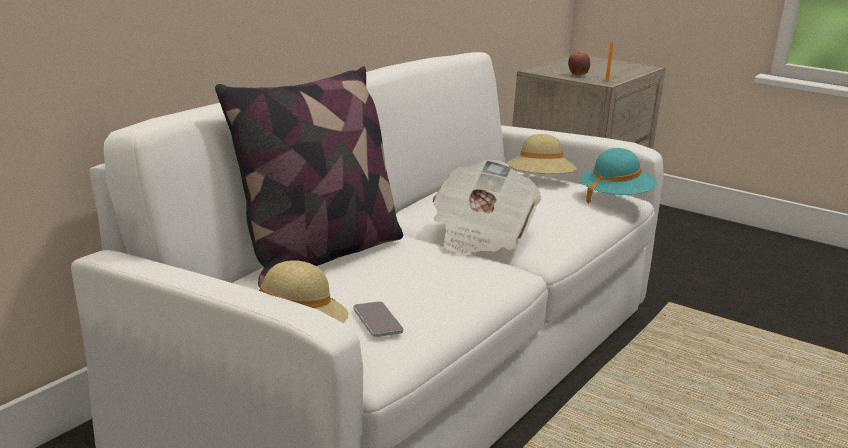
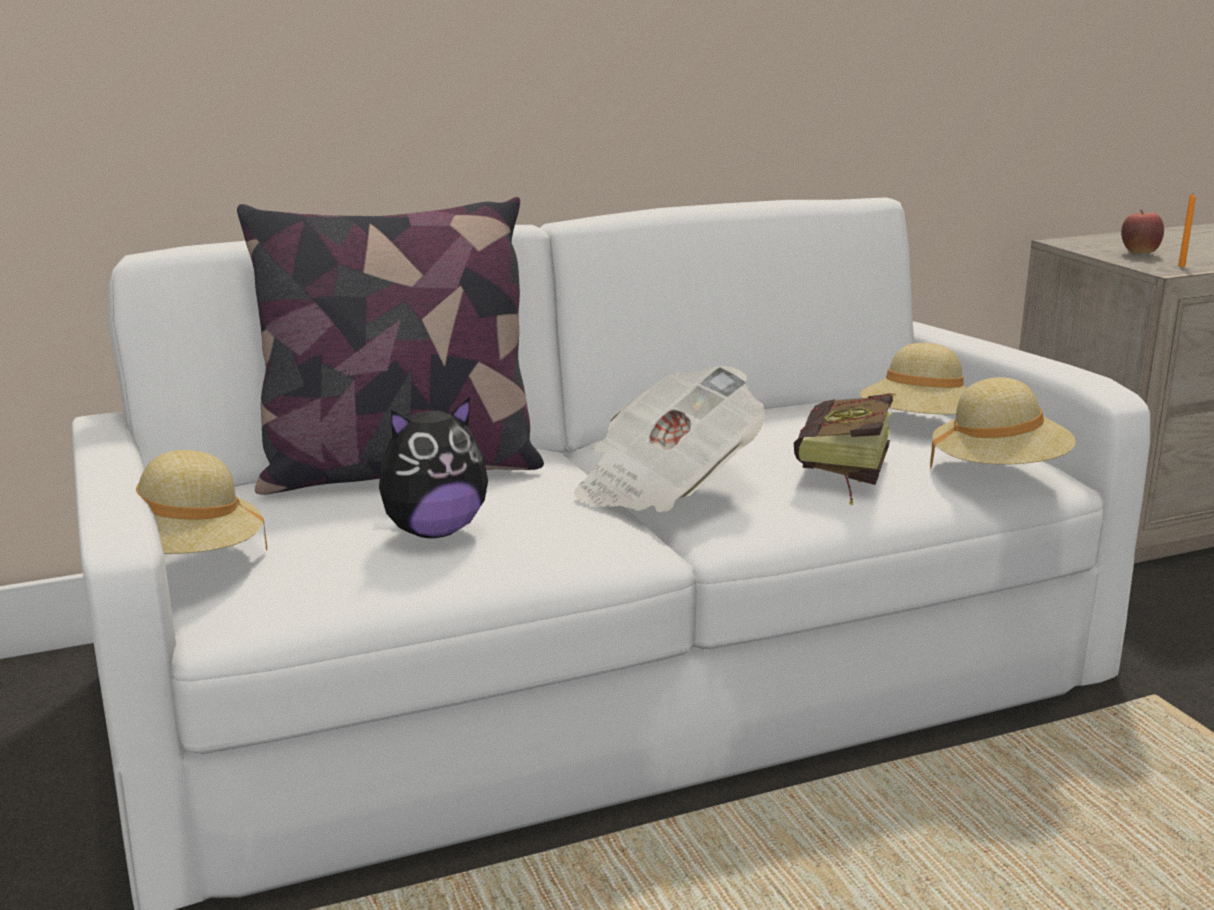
camera: 35 degrees right, 0 degrees up
phone [353,301,403,337] -> none
turquoise hat [580,148,657,204] -> beige hat [930,377,1076,470]
none -> plush toy [379,397,488,538]
none -> book [794,393,896,505]

